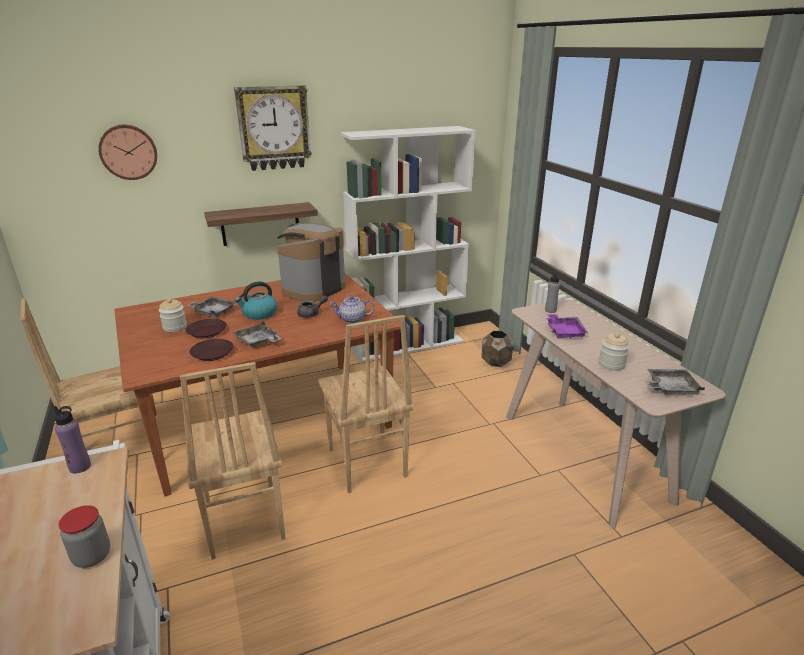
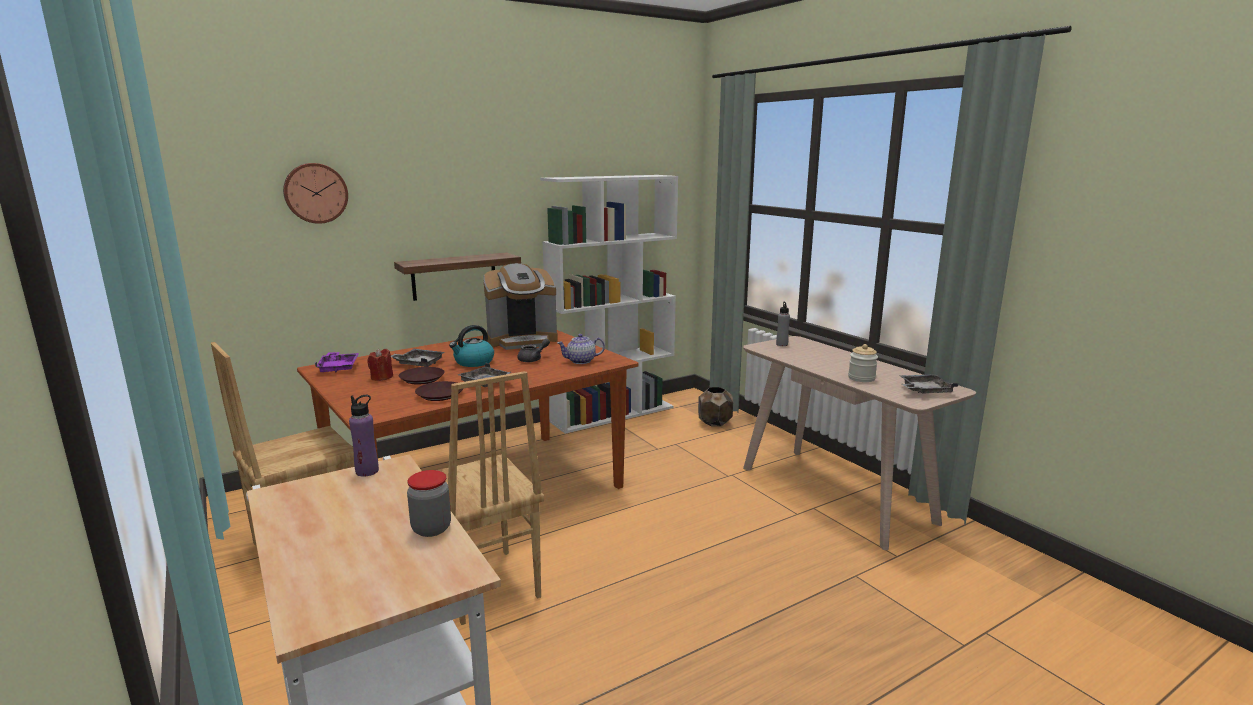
camera: 10 degrees left, 10 degrees down
jar [159,299,187,332] -> red candle [367,348,393,381]
wall clock [234,85,312,171] -> none
coffee machine [277,223,346,302] -> coffee machine turned 135 degrees counterclockwise [483,263,558,350]
brown chair [318,315,414,493] -> none
purple tray [547,314,588,339] -> purple tray moved to [315,352,359,373]

